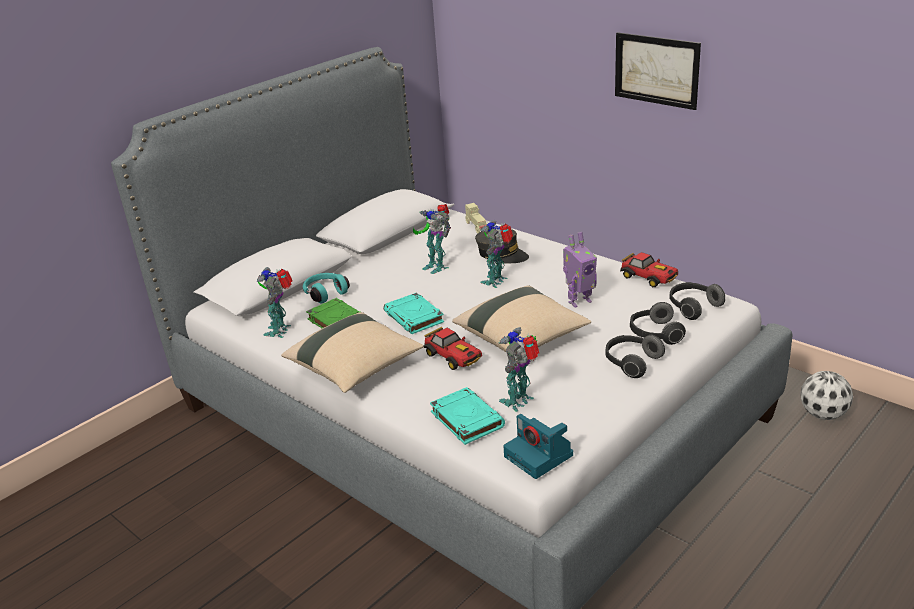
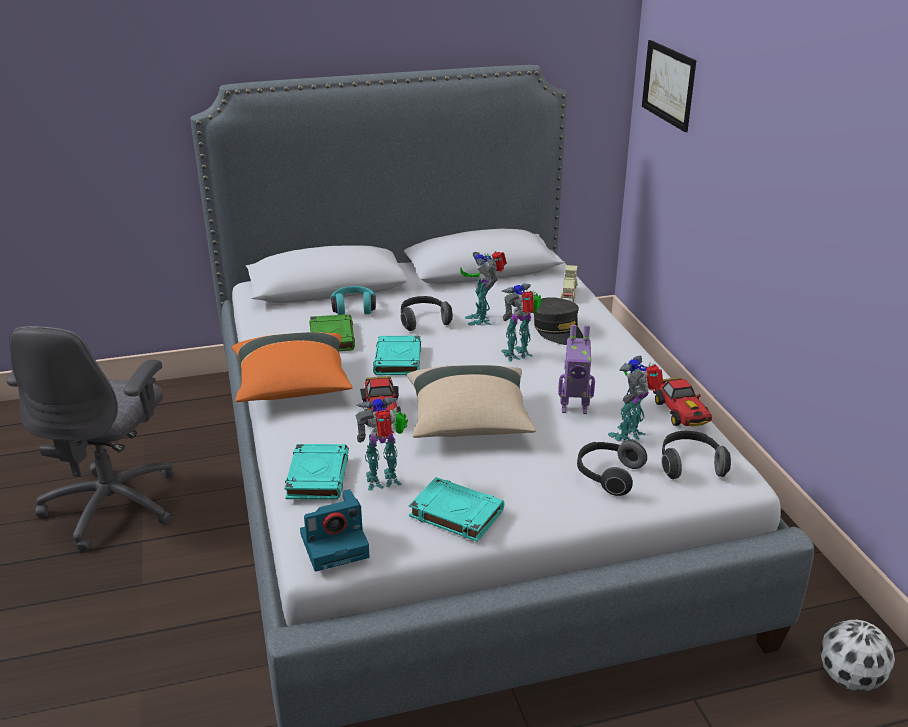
camera: 30 degrees right, 0 degrees up
toy robot [257,267,292,338] -> toy robot moved to [608,356,663,441]
beige pillow [281,312,424,393] -> orange pillow [232,332,352,402]
camera [503,414,573,479] -> camera turned 105 degrees counterclockwise [300,489,370,572]
headphones [605,335,665,378] -> headphones moved to [401,296,453,331]
picture [615,32,701,110] -> picture moved to [642,40,696,132]
none -> grey office chair [6,326,174,552]
none -> turquoise book [409,477,504,542]

